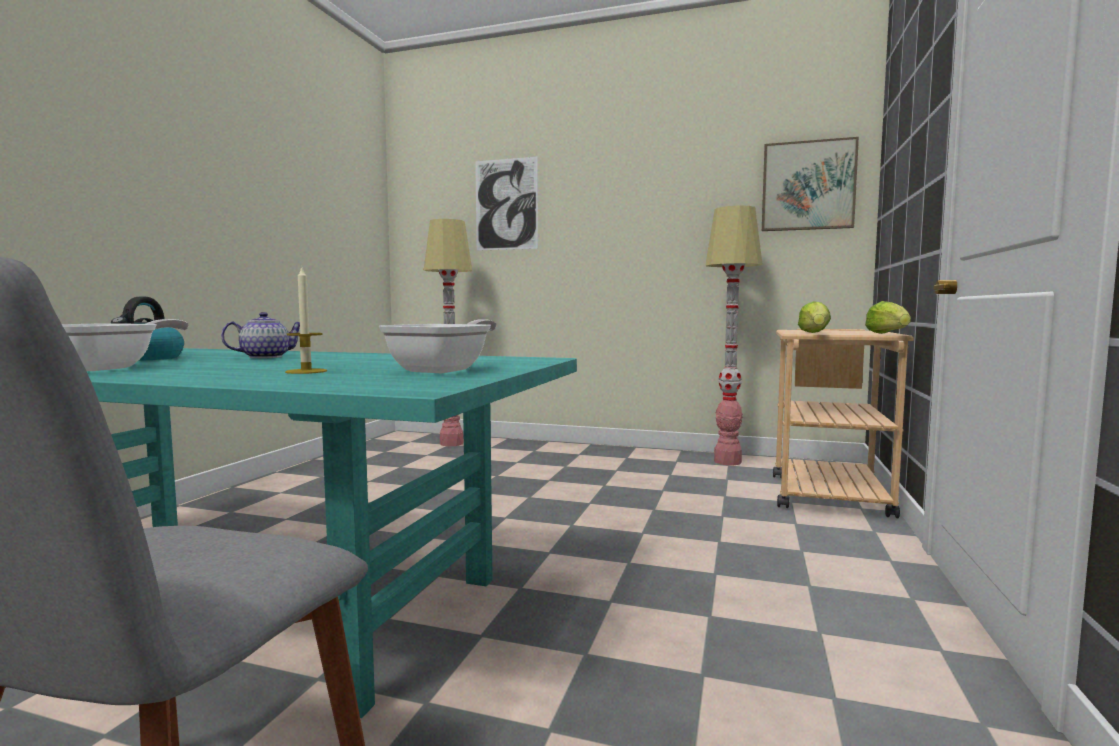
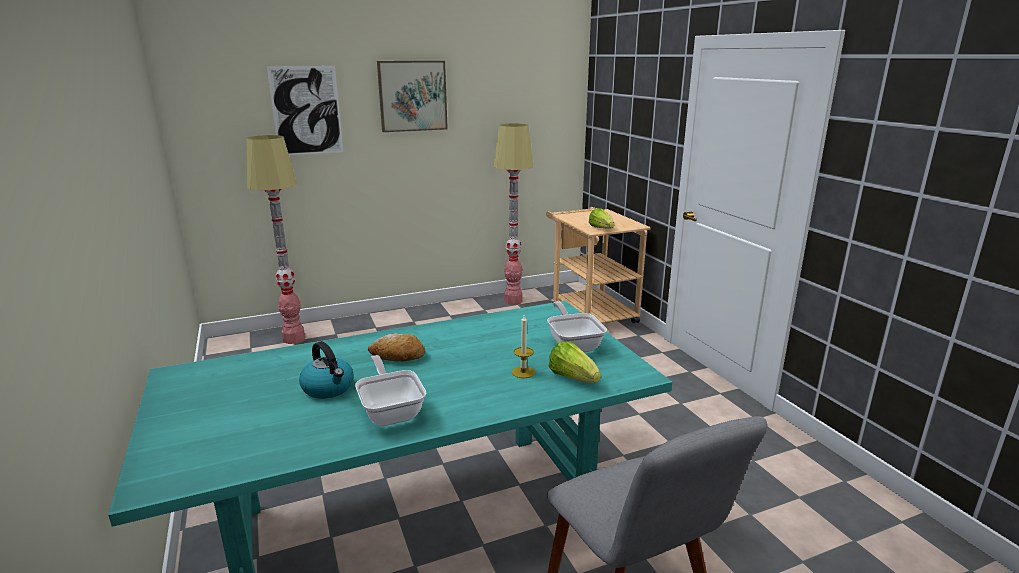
camera: 40 degrees left, 15 degrees up
teapot [221,312,300,358] -> bread [368,333,425,361]
picture [762,137,859,231] -> picture moved to [377,61,448,132]
lettuce [865,301,911,334] -> lettuce moved to [549,341,601,383]

